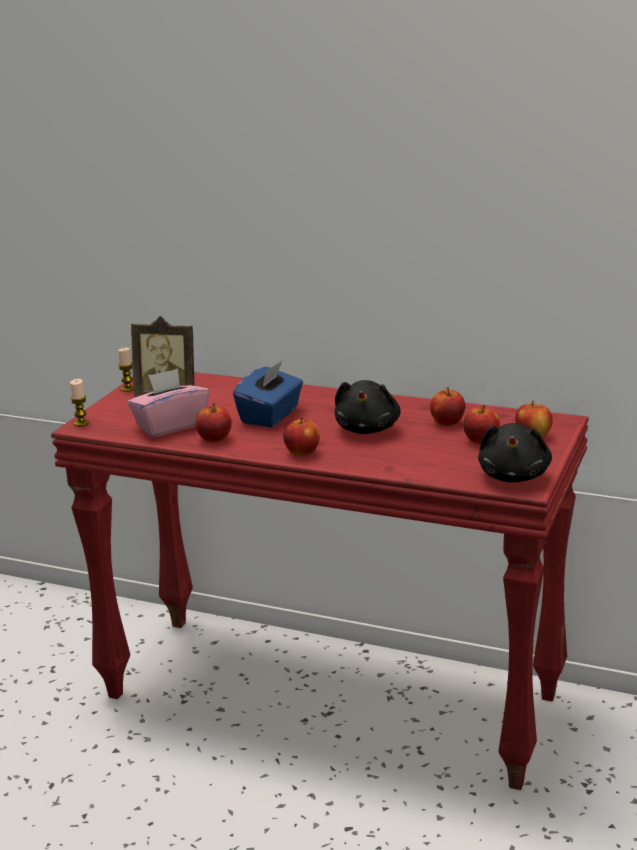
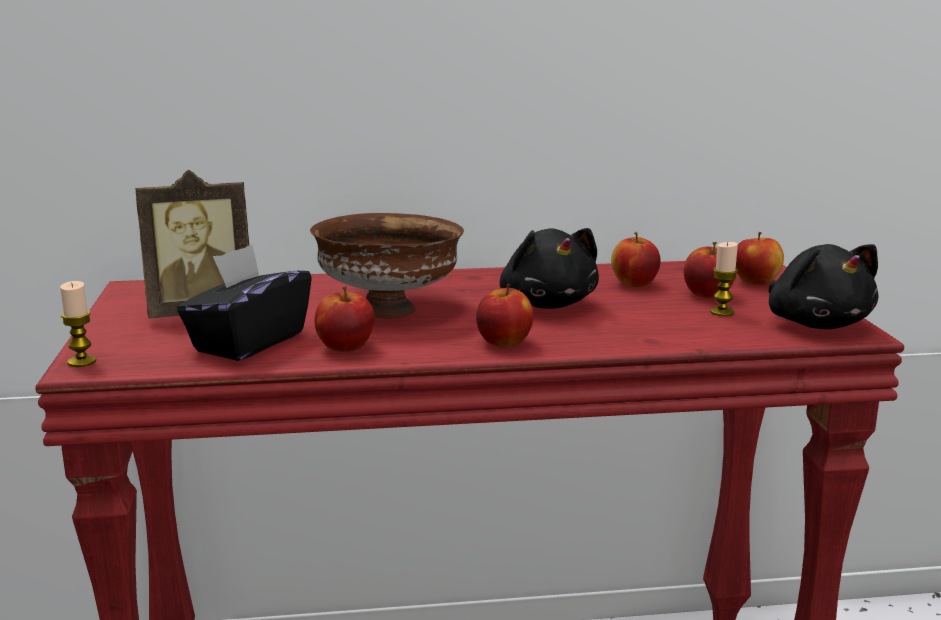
camera: 30 degrees left, 5 degrees down
candle [118,348,134,392] -> candle moved to [710,242,738,316]
pink tissue box [128,369,209,437] -> black tissue box [177,244,312,361]
blue tissue box [233,361,303,427] -> brown bowl [310,213,464,318]

